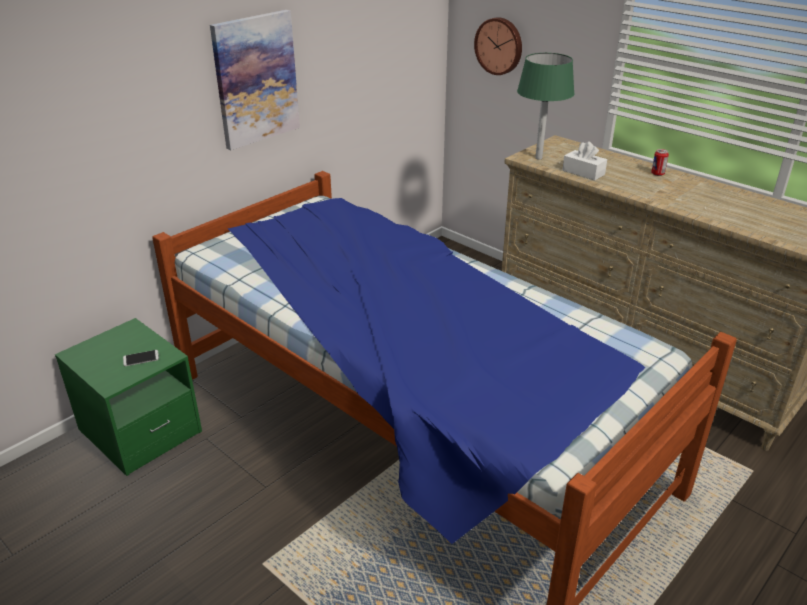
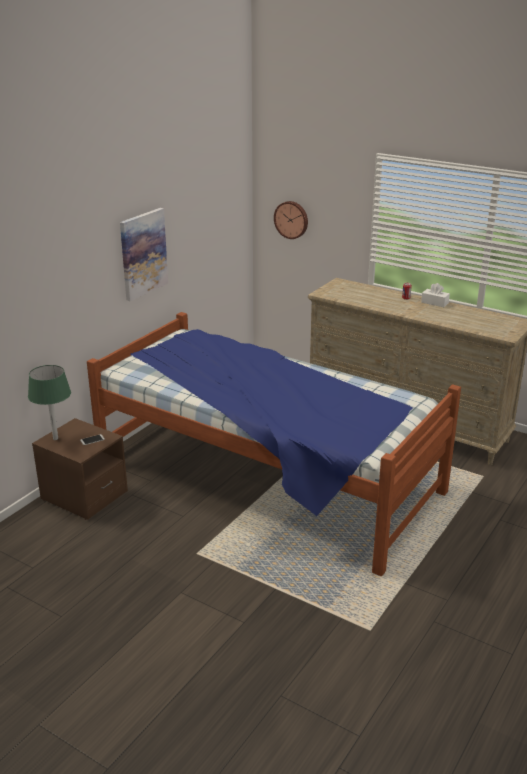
camera: 10 degrees left, 5 degrees down
green nightstand [55,318,202,476] -> brown nightstand [32,418,128,520]
green table lamp [517,53,575,160] -> green table lamp moved to [28,365,71,440]
white tissue box [563,141,607,180] -> white tissue box moved to [421,283,450,307]

